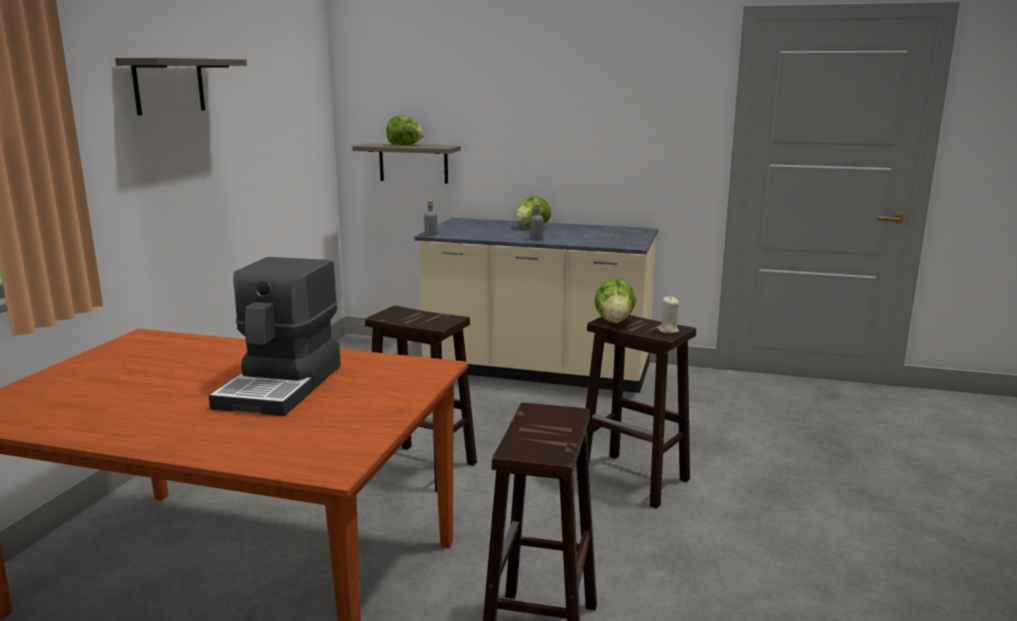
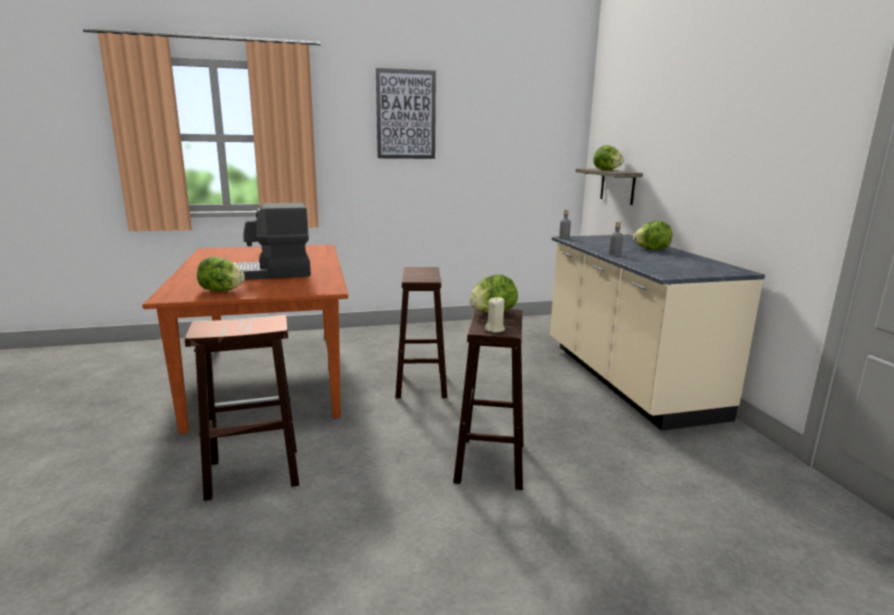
camera: 60 degrees right, 0 degrees up
shelf [115,58,247,115] -> picture [376,68,436,159]
none -> lettuce [197,257,245,291]

